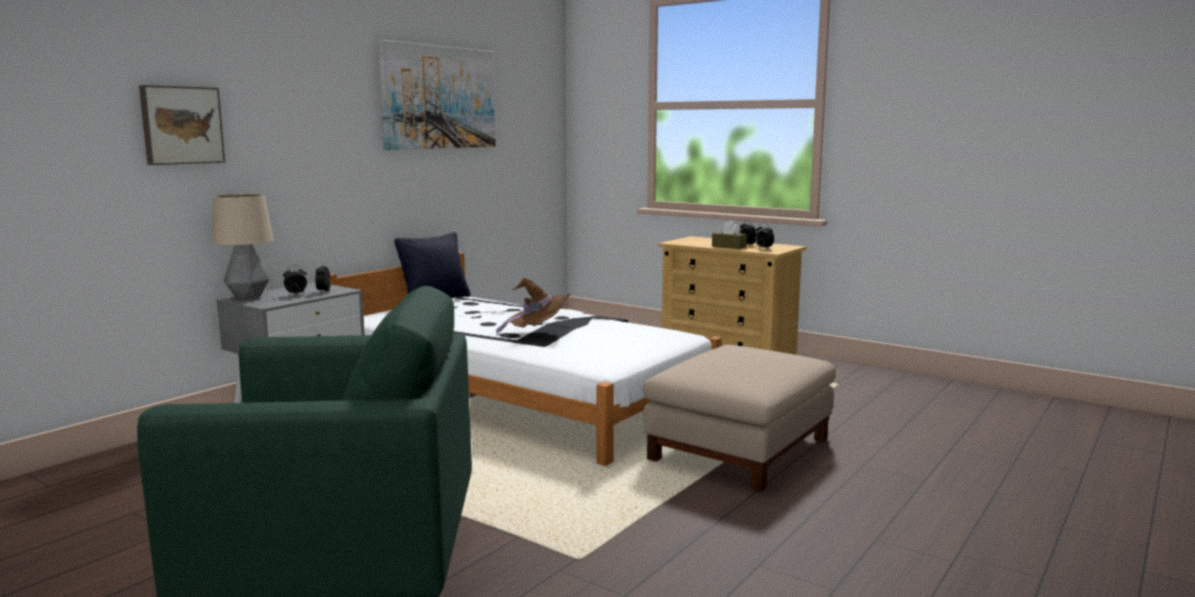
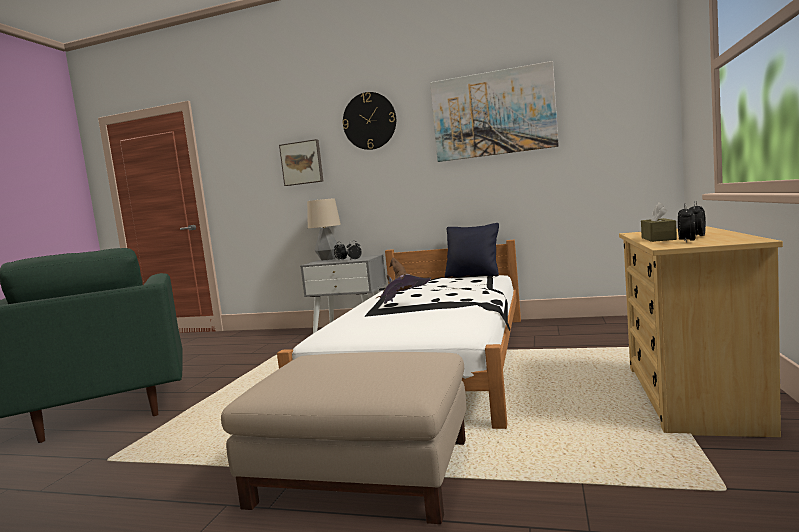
camera: 70 degrees right, 5 degrees down
none -> wall clock [342,92,396,150]

